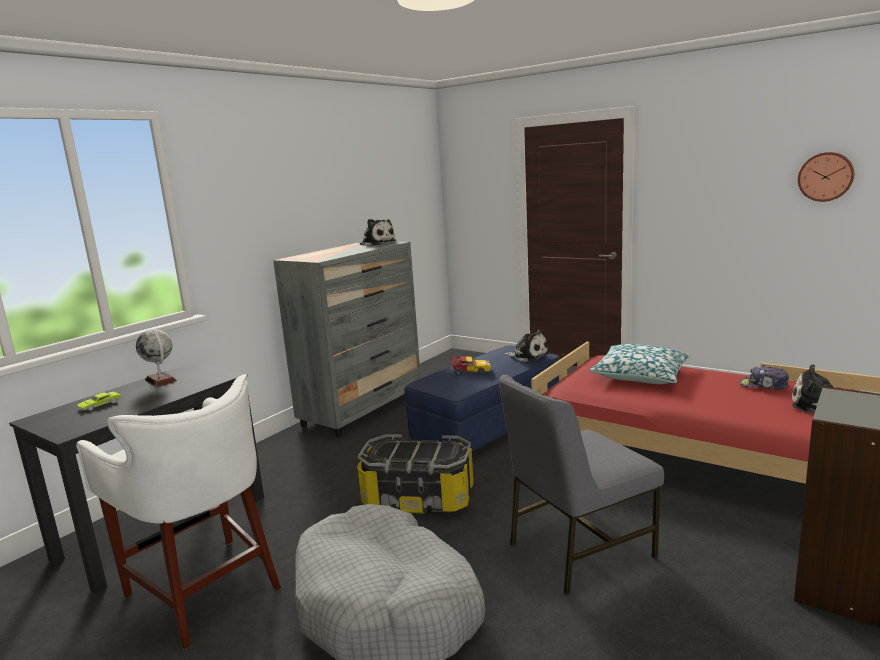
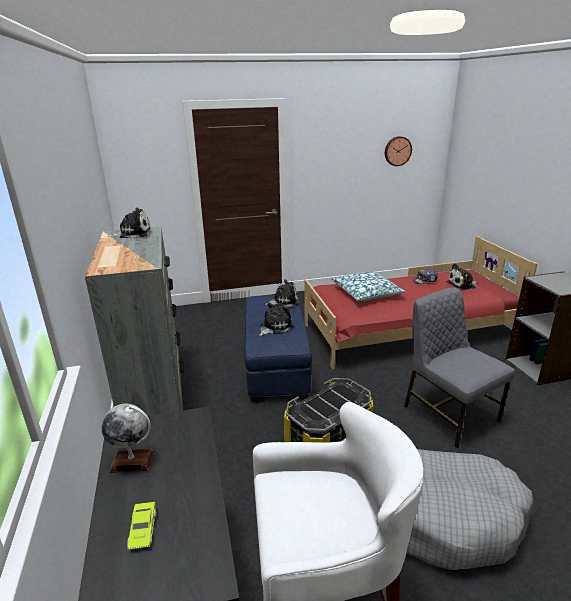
camera: 50 degrees left, 10 degrees up
toy car [451,356,491,376] -> plush toy [259,302,293,336]
grey chair [499,375,664,595] -> grey chair turned 135 degrees clockwise [404,288,515,448]

